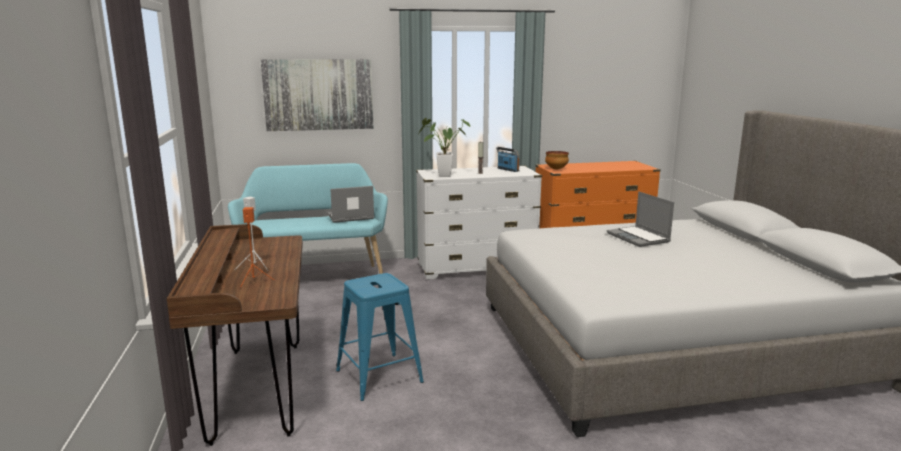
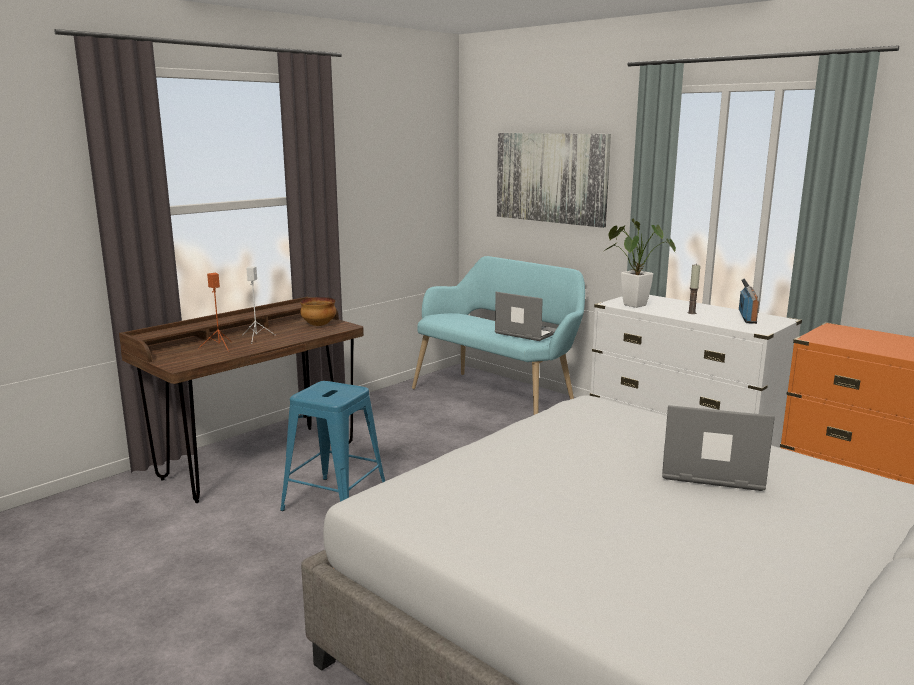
camera: 55 degrees right, 0 degrees up
bowl [545,151,569,169] -> bowl moved to [300,297,336,326]
laptop [607,191,674,247] -> laptop turned 75 degrees clockwise [662,405,775,491]

